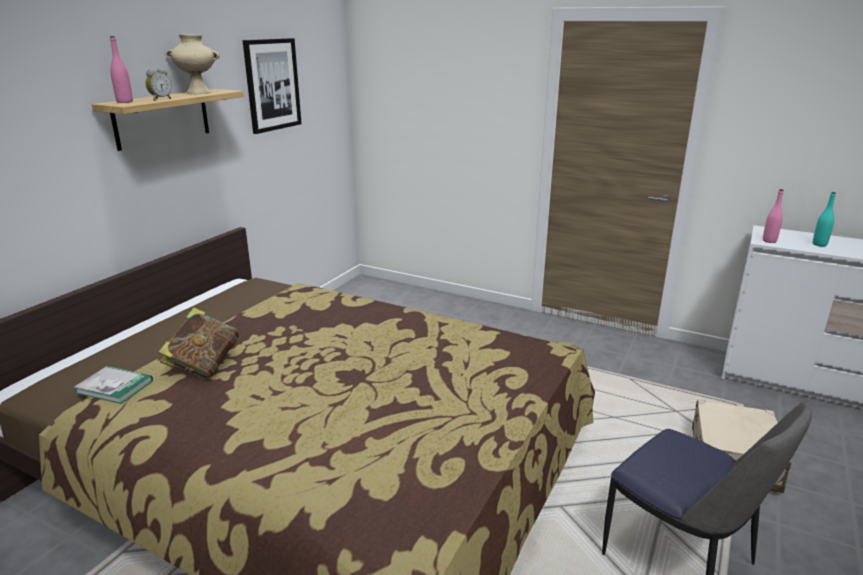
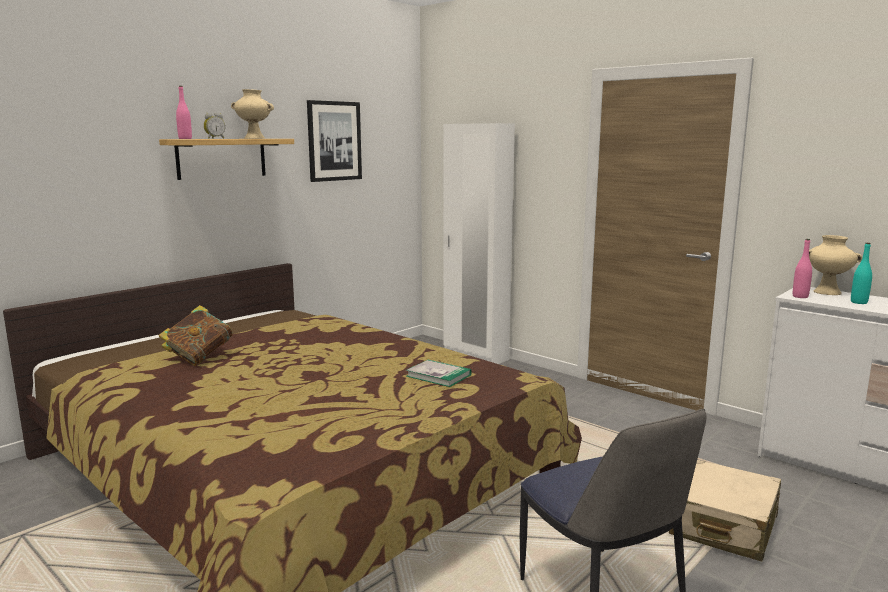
camera: 15 degrees right, 10 degrees down
book [74,366,153,404] -> book moved to [406,360,471,387]
none -> white wardrobe [444,123,515,364]
none -> beige vase [809,235,862,295]

